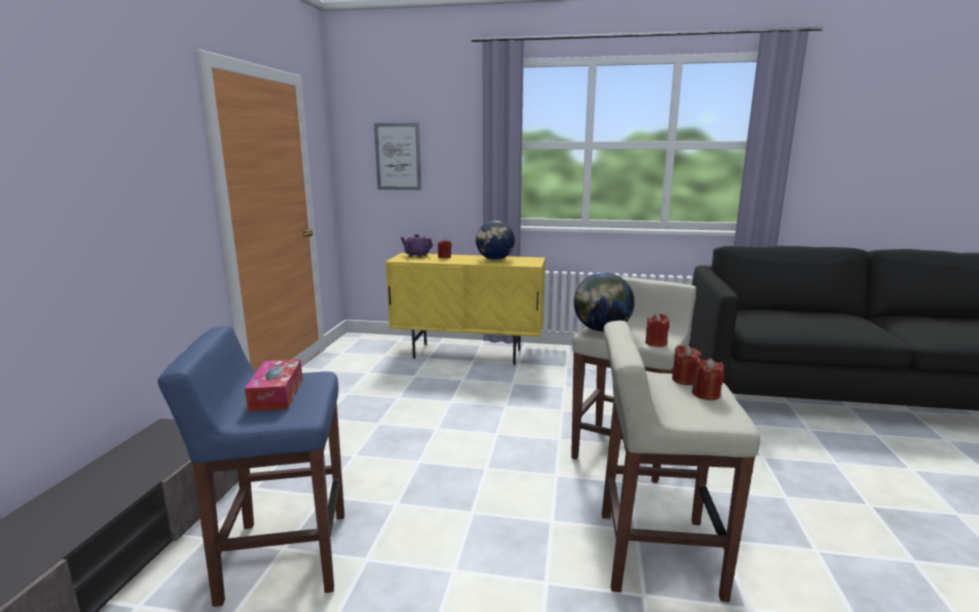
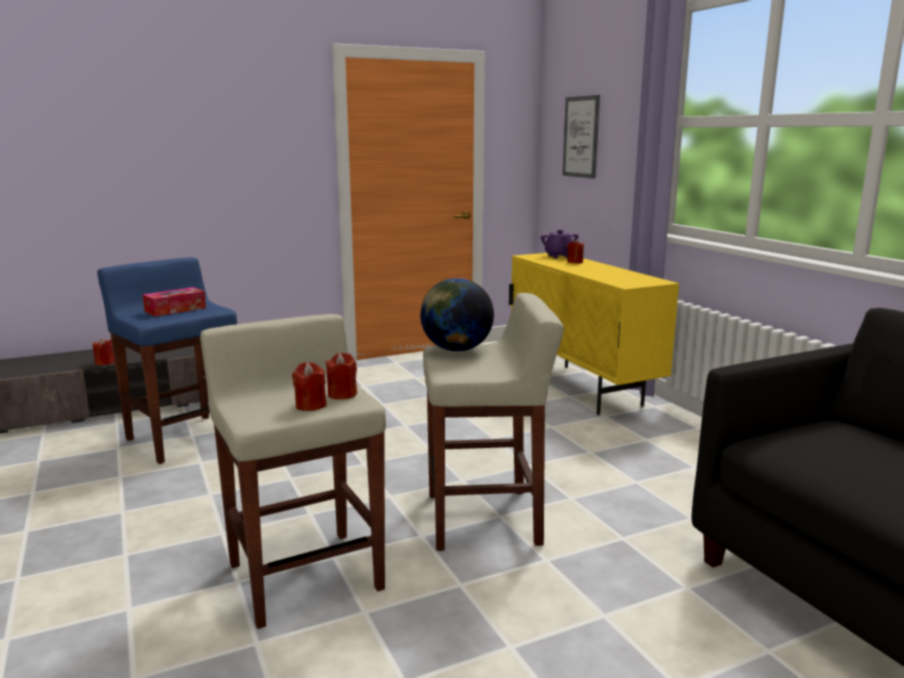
camera: 55 degrees right, 0 degrees up
globe [476,221,515,260] -> none
red candle [646,313,670,347] -> red candle moved to [93,338,115,365]

